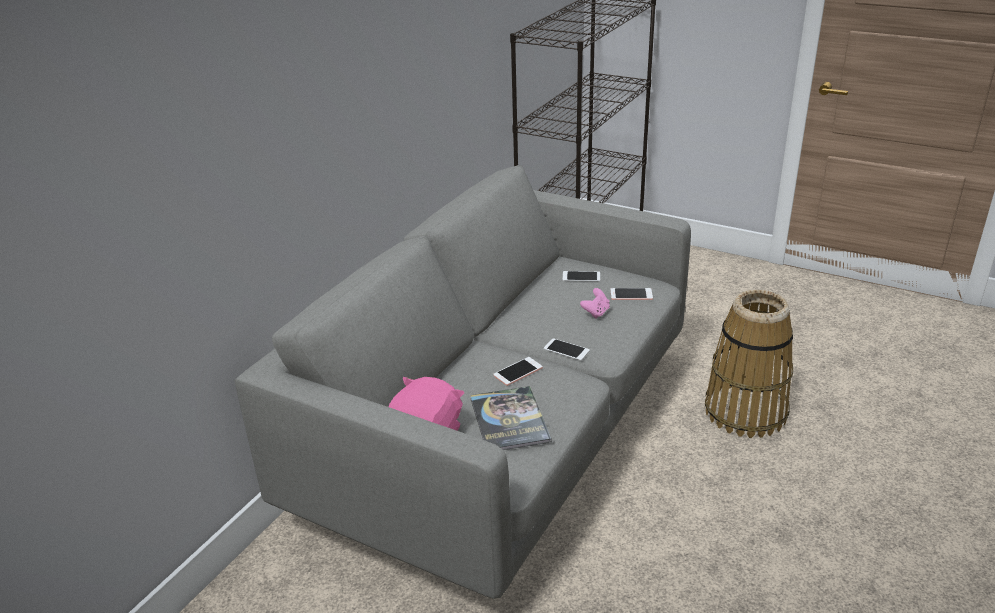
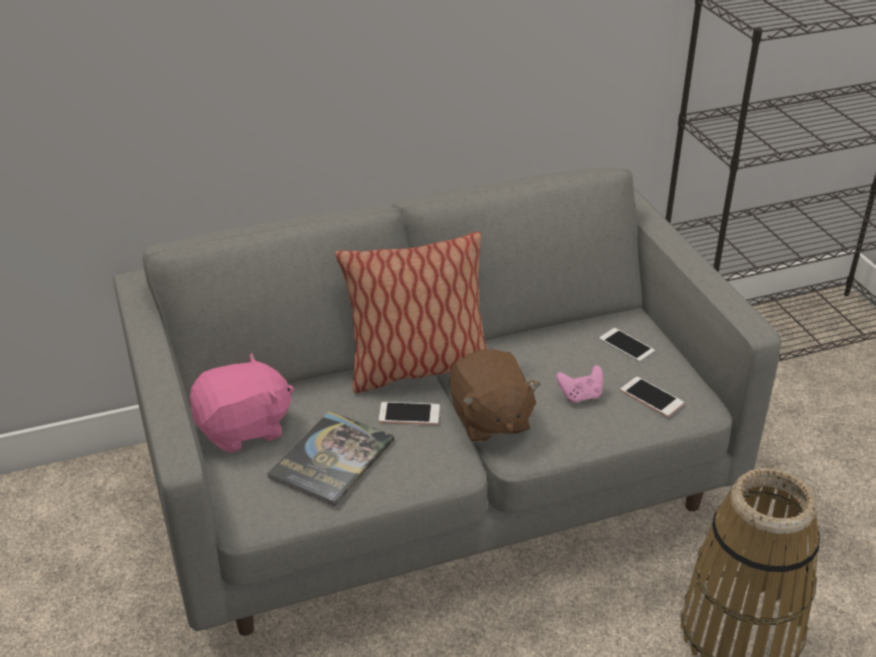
camera: 40 degrees right, 5 degrees up
phone [544,338,590,361] -> brown plush toy [449,349,541,443]
none -> pillow [335,232,487,393]

